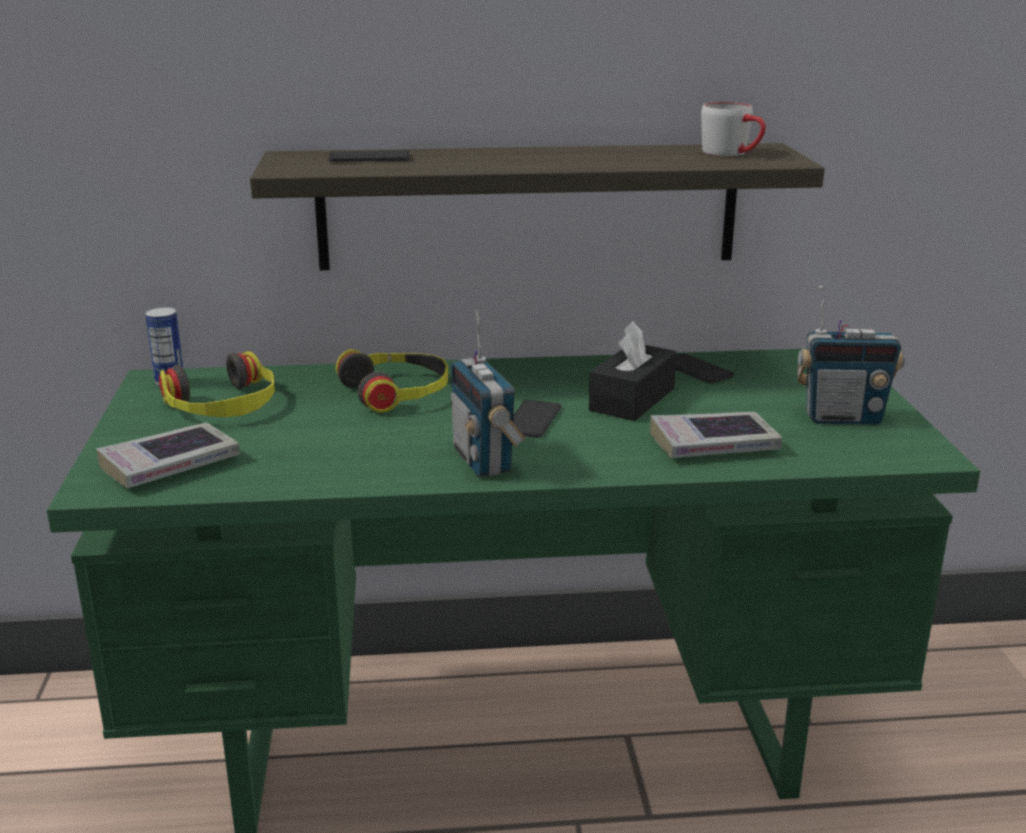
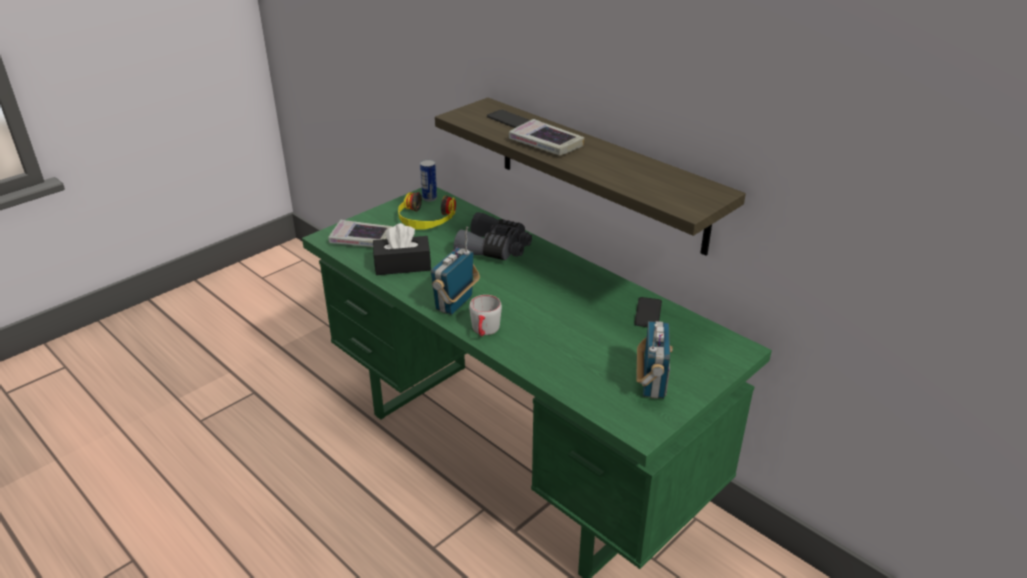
camera: 50 degrees right, 10 degrees up
headphones [336,349,448,413] -> grey binoculars [454,212,532,260]
phone [513,400,561,438] -> none
black tissue box [589,321,677,421] -> black tissue box moved to [373,223,431,275]
book [650,412,782,458] -> book moved to [509,119,584,156]
grey mug [701,102,766,156] -> grey mug moved to [469,295,502,336]
radio [797,286,905,425] -> radio turned 135 degrees counterclockwise [636,321,673,399]

